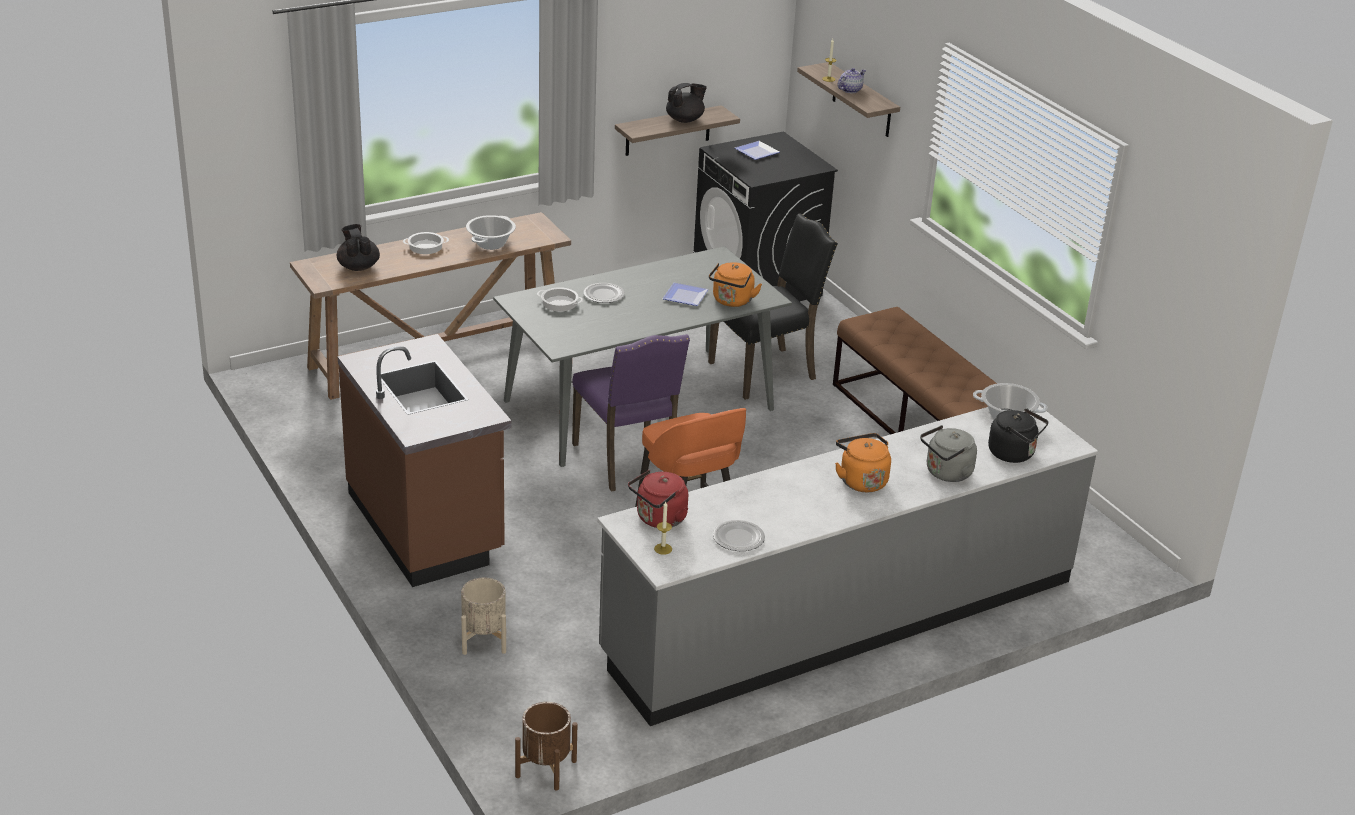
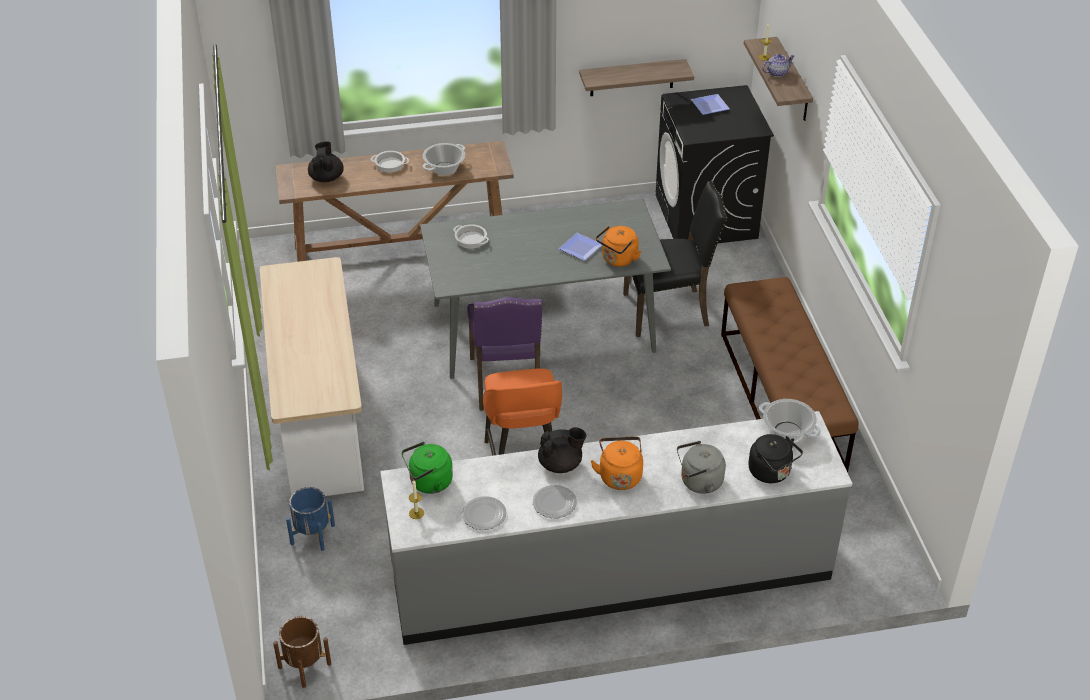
camera: 20 degrees right, 10 degrees up
brown counter [338,334,511,587] -> desk [260,257,364,496]
beige planter [461,578,506,655] -> blue planter [286,487,335,551]
plate [583,283,625,303] -> plate moved to [533,485,577,518]
red kettle [628,470,688,528] -> green kettle [401,442,453,494]
black teapot [666,83,707,123] -> black teapot moved to [538,427,587,473]

